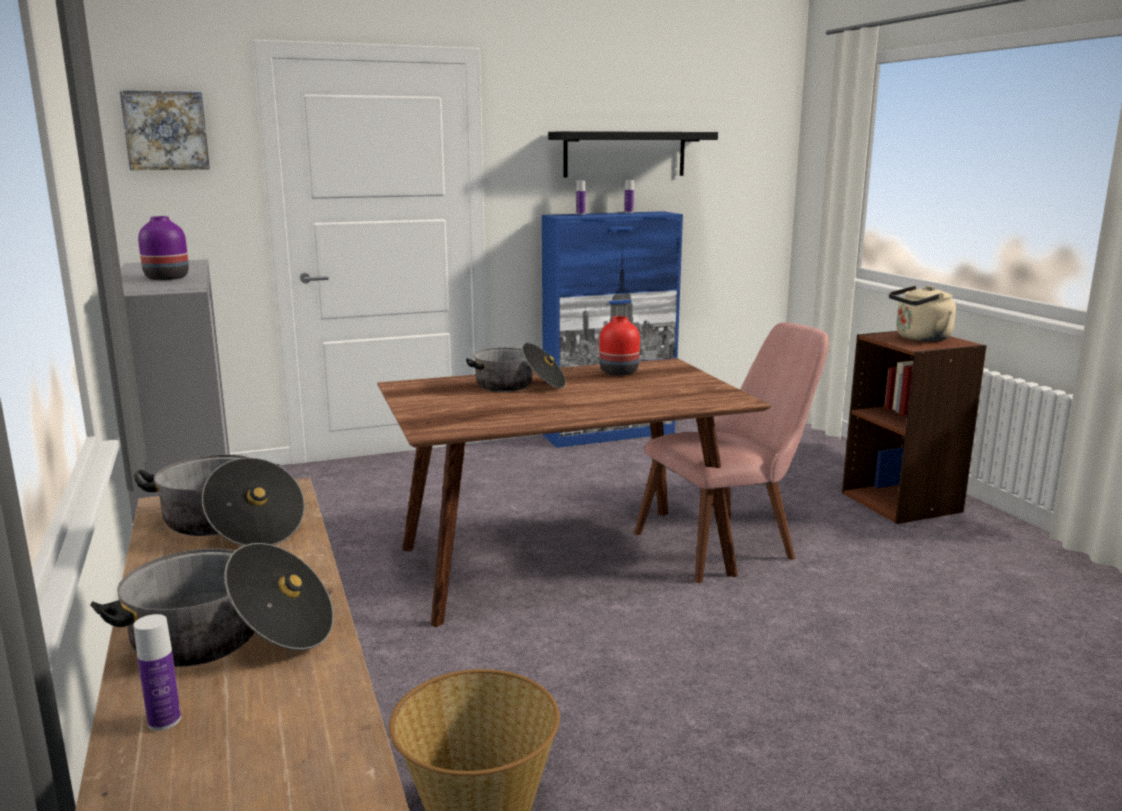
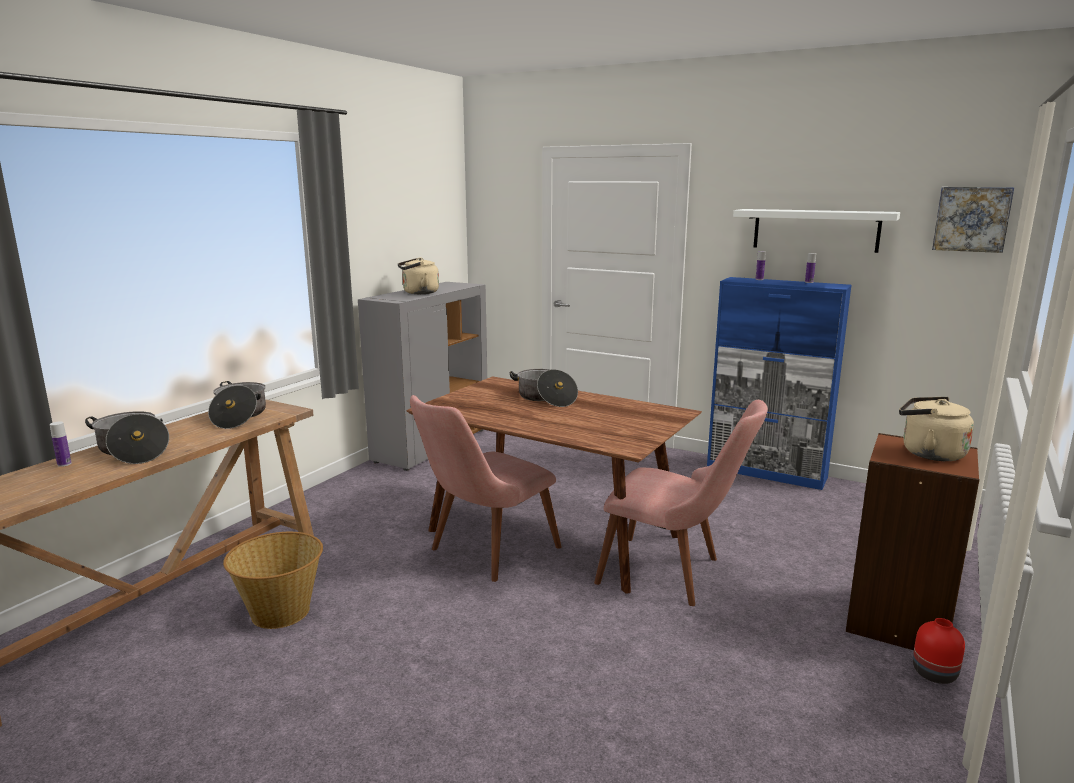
camera: 50 degrees right, 0 degrees up
picture [120,90,210,170] -> picture moved to [932,187,1014,253]
purple vase [138,216,189,280] -> beige kettle [398,257,439,294]
black shelf [548,131,718,177] -> white shelf [733,209,900,253]
red vase [599,316,640,376] -> red vase moved to [913,618,965,684]
none -> pink chair [410,395,562,582]

